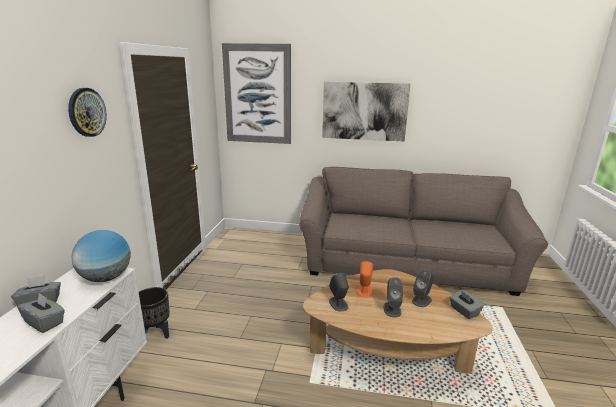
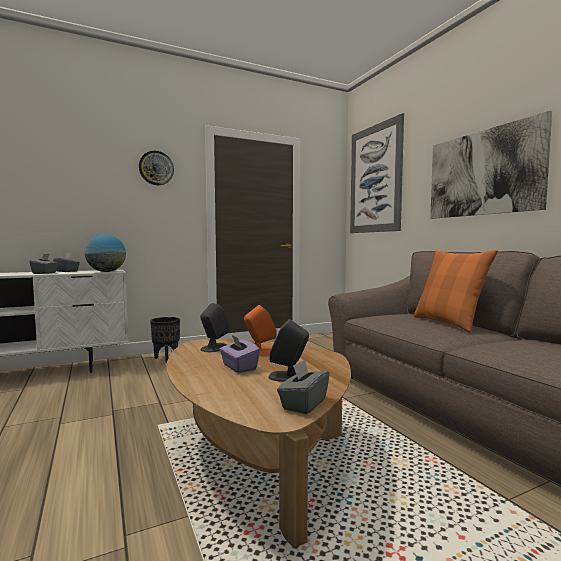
camera: 55 degrees right, 15 degrees down
grey speaker [383,277,403,317] -> purple tissue box [220,335,260,373]
none -> orange pillow [414,249,498,332]

